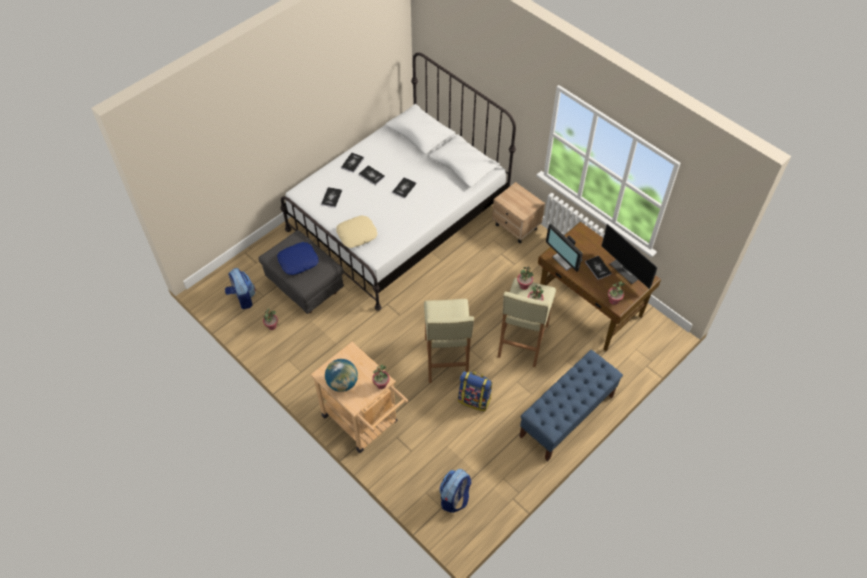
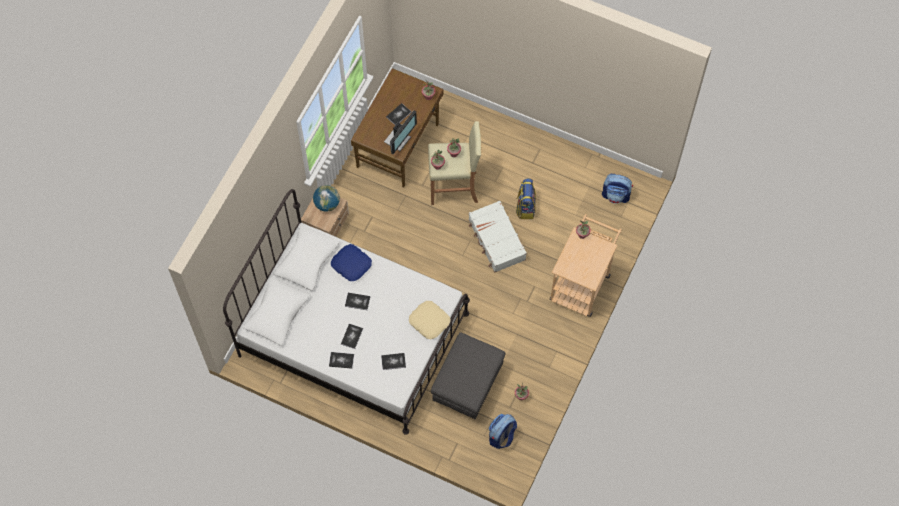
camera: 110 degrees left, 10 degrees up
blue pillow [277,242,318,275] -> blue pillow moved to [331,244,372,281]
globe [325,359,358,392] -> globe moved to [313,185,340,212]
beige stool [424,299,474,383] -> white suitcase [469,201,527,273]
blue bench [519,350,623,462] -> none
monitor [601,224,657,289] -> none

